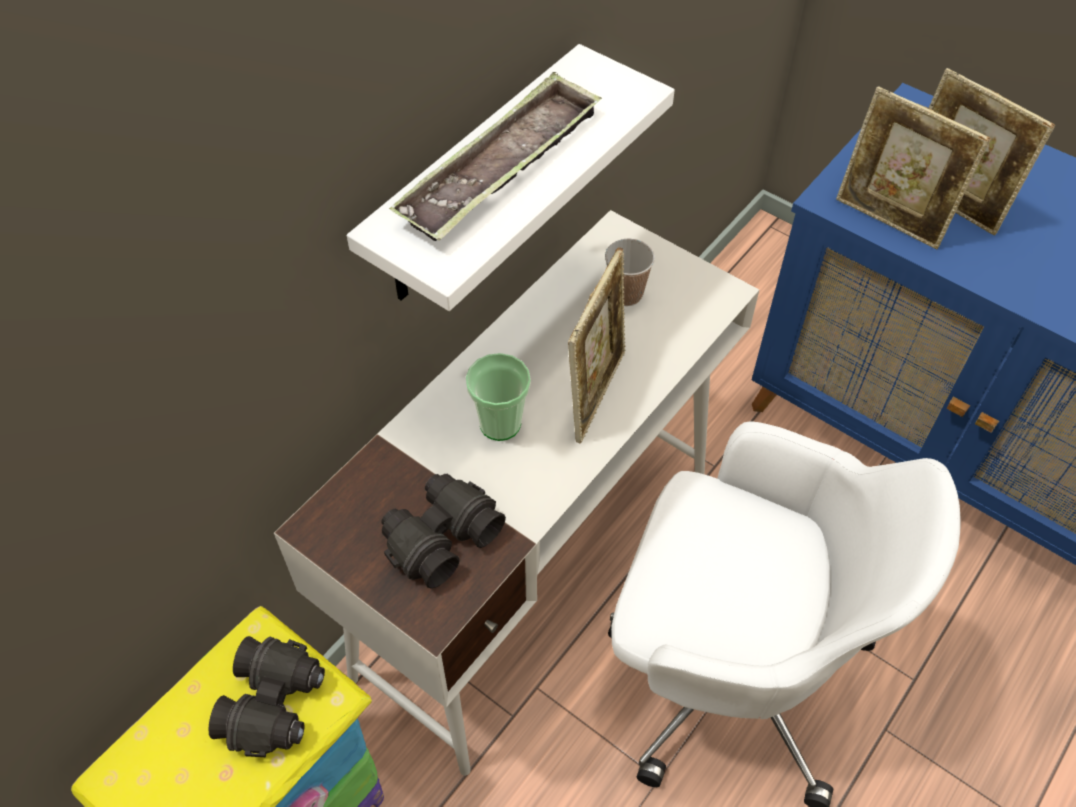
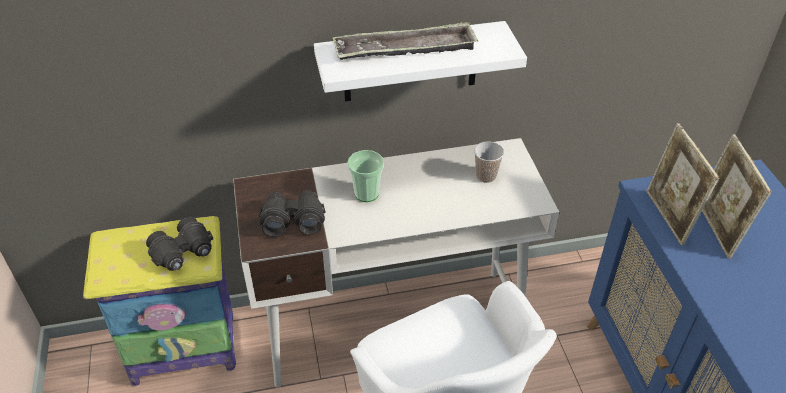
camera: 40 degrees right, 10 degrees down
picture frame [568,248,626,443] -> none

